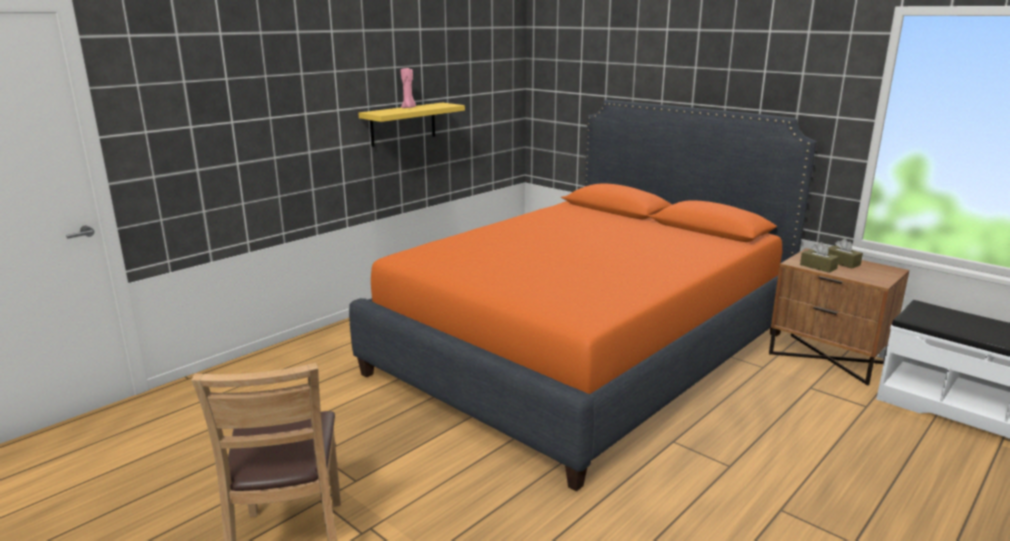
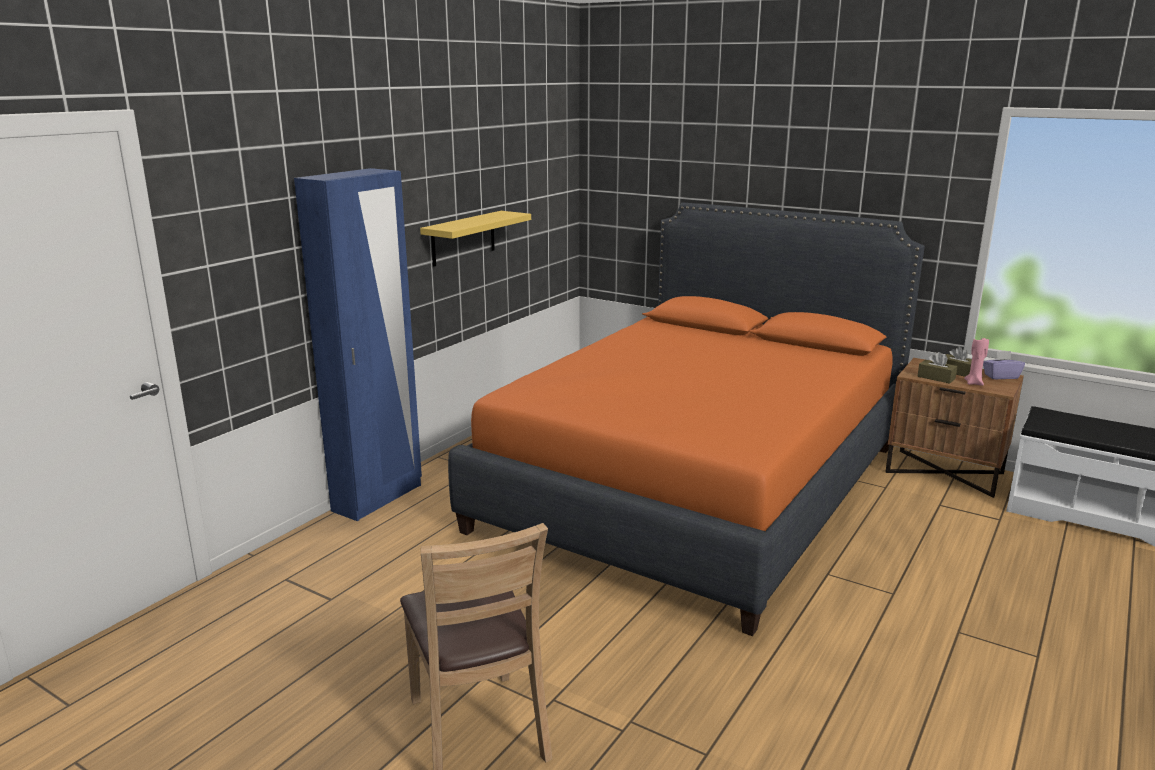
camera: 10 degrees left, 0 degrees up
pink candle [401,67,416,108] -> pink candle moved to [964,337,989,386]
none -> blue wardrobe [294,168,422,521]
none -> purple tissue box [983,351,1025,379]

